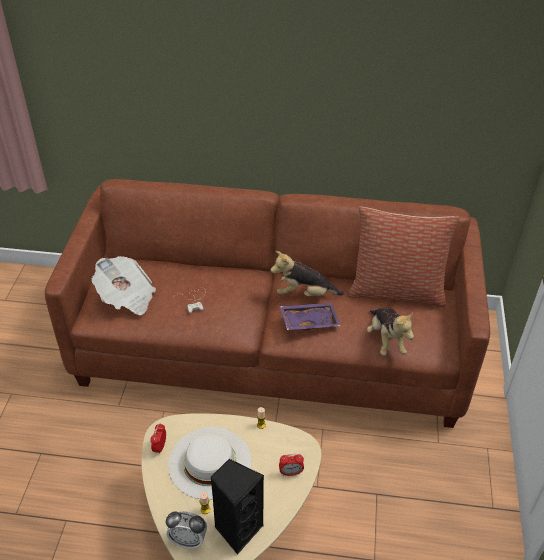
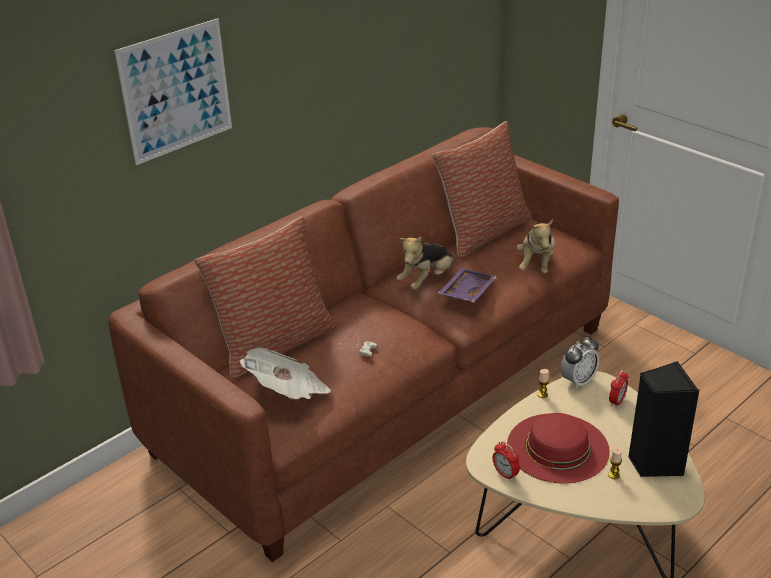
camera: 50 degrees left, 10 degrees down
alarm clock [166,511,207,549] -> alarm clock moved to [560,336,599,389]
white hat [168,427,252,500] -> red hat [507,413,610,484]
plush toy [367,308,414,356] -> plush toy turned 75 degrees clockwise [517,220,555,274]
none -> picture [114,18,232,165]
none -> pillow [194,217,337,379]

